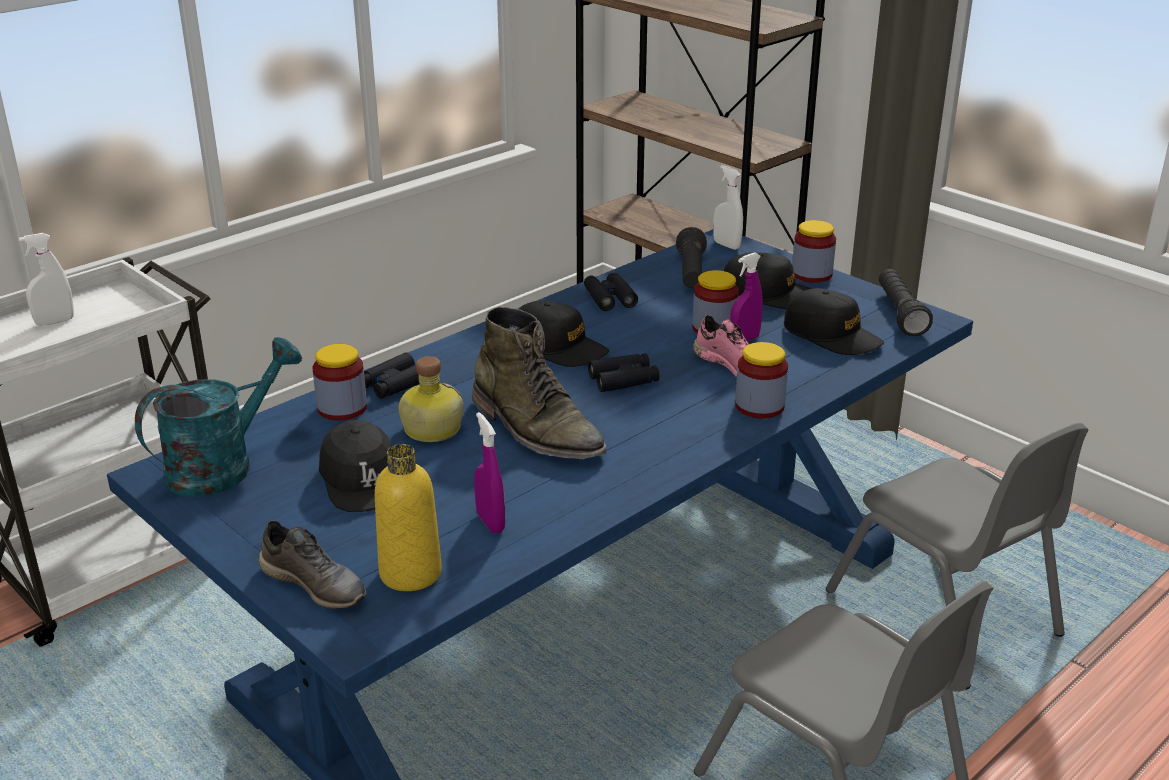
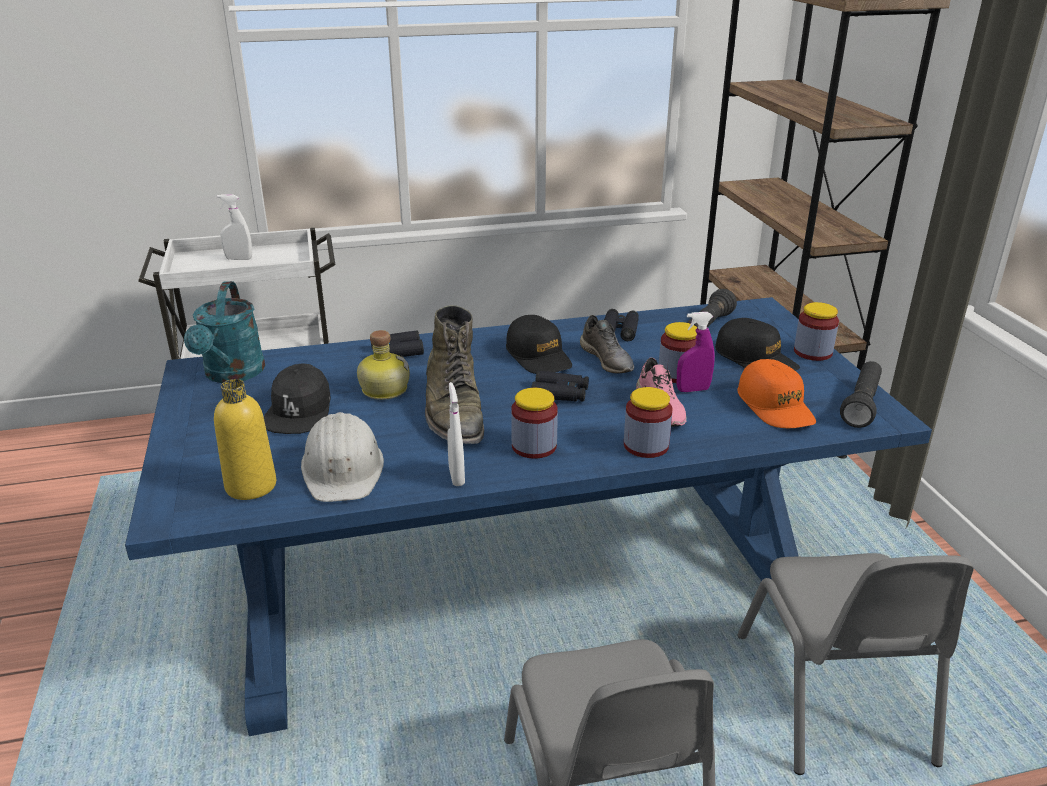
camera: 30 degrees right, 0 degrees up
turquoise watering can [135,337,302,497] -> turquoise watering can turned 105 degrees clockwise [184,281,265,383]
grey shoe [258,520,367,609] -> grey shoe moved to [580,315,634,373]
jar [313,344,367,421] -> jar moved to [511,388,558,459]
purple spray bottle [474,412,505,534] -> white hard hat [301,412,384,502]
white spray bottle [713,165,743,250] -> white spray bottle moved to [447,382,465,486]
black cap [784,288,884,355] -> orange cap [738,359,816,428]

